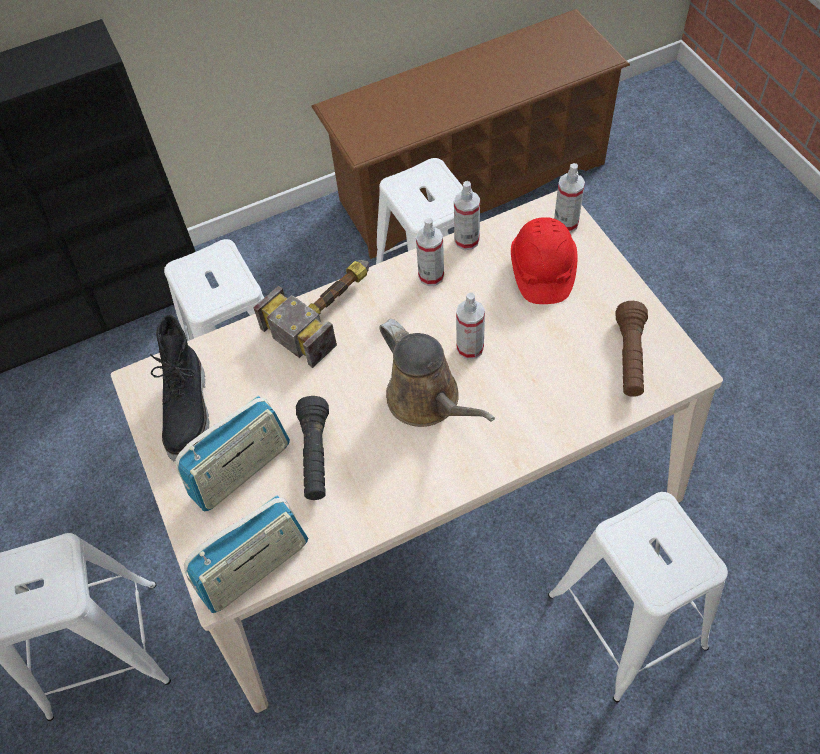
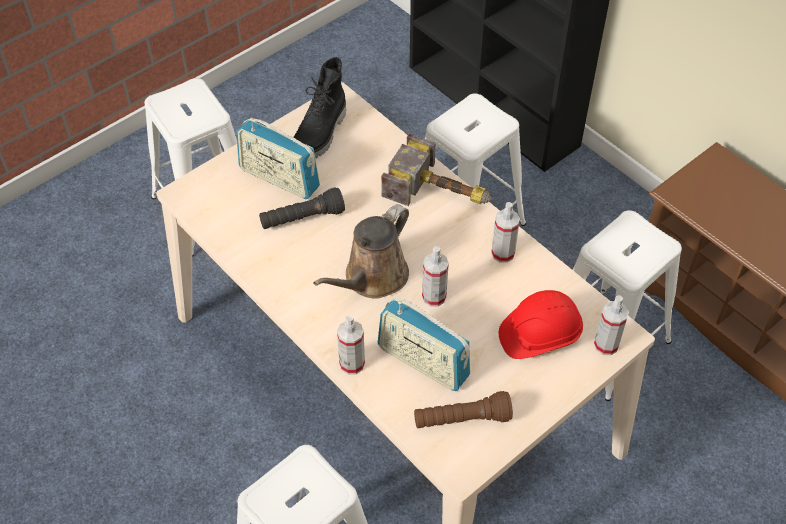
camera: 70 degrees right, 5 degrees down
black boot [150,315,210,462] -> black boot turned 45 degrees counterclockwise [293,57,346,159]
radio [183,495,308,613] -> radio moved to [378,298,470,391]
spray bottle [454,181,480,250] -> spray bottle moved to [337,315,365,375]

